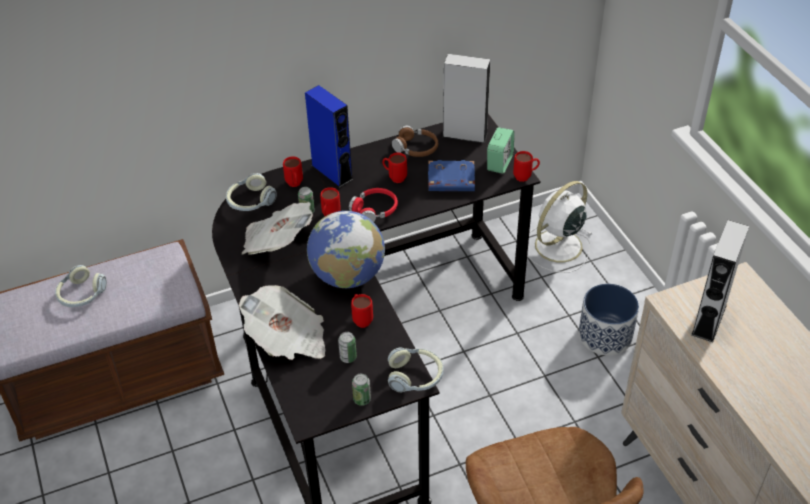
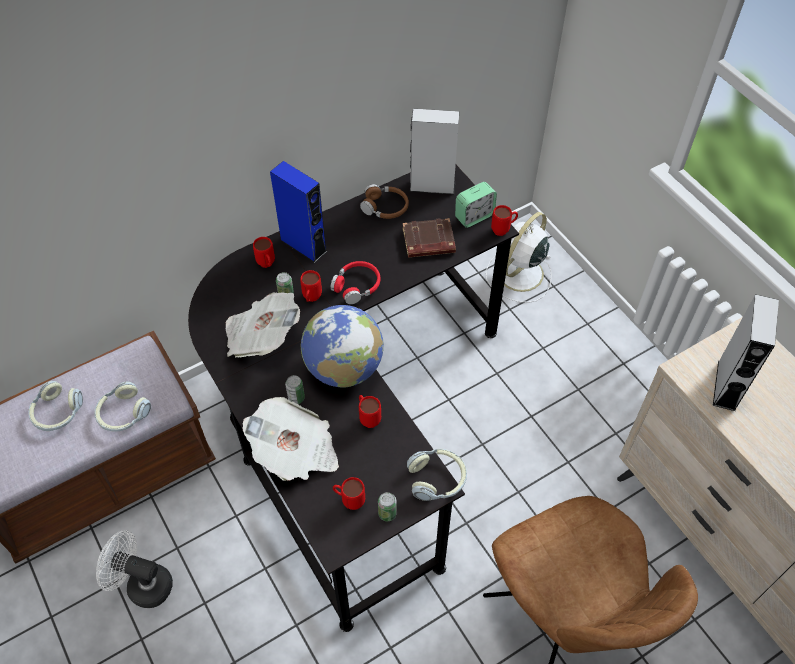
camera: 10 degrees left, 10 degrees up
headphones [226,173,277,211] -> headphones moved to [95,382,151,432]
can [338,332,357,363] -> can moved to [285,375,305,404]
red mug [382,152,407,183] -> red mug moved to [333,477,365,510]
blue book [428,160,475,191] -> brown book [403,218,456,258]
alarm clock [487,127,514,174] -> alarm clock turned 45 degrees clockwise [455,182,497,228]
planter [579,284,639,355] -> none
none -> white fan [96,530,173,608]

